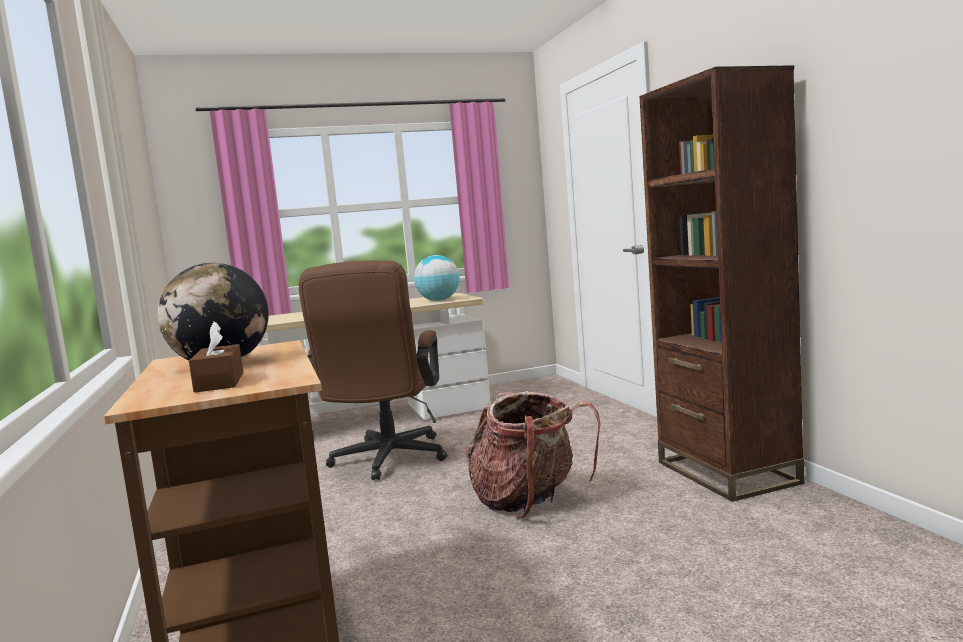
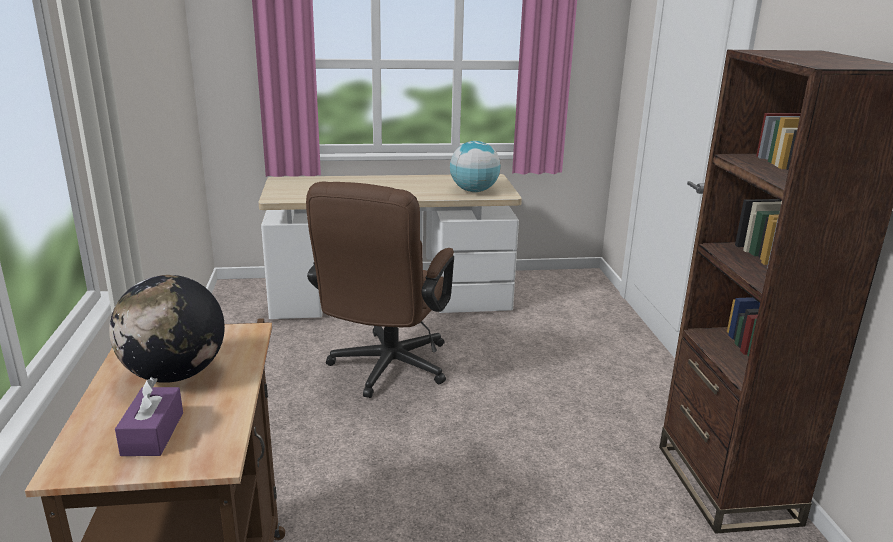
camera: 10 degrees right, 15 degrees up
brown tissue box [189,321,243,393] -> purple tissue box [115,377,183,456]
backpack [466,391,600,519] -> none

